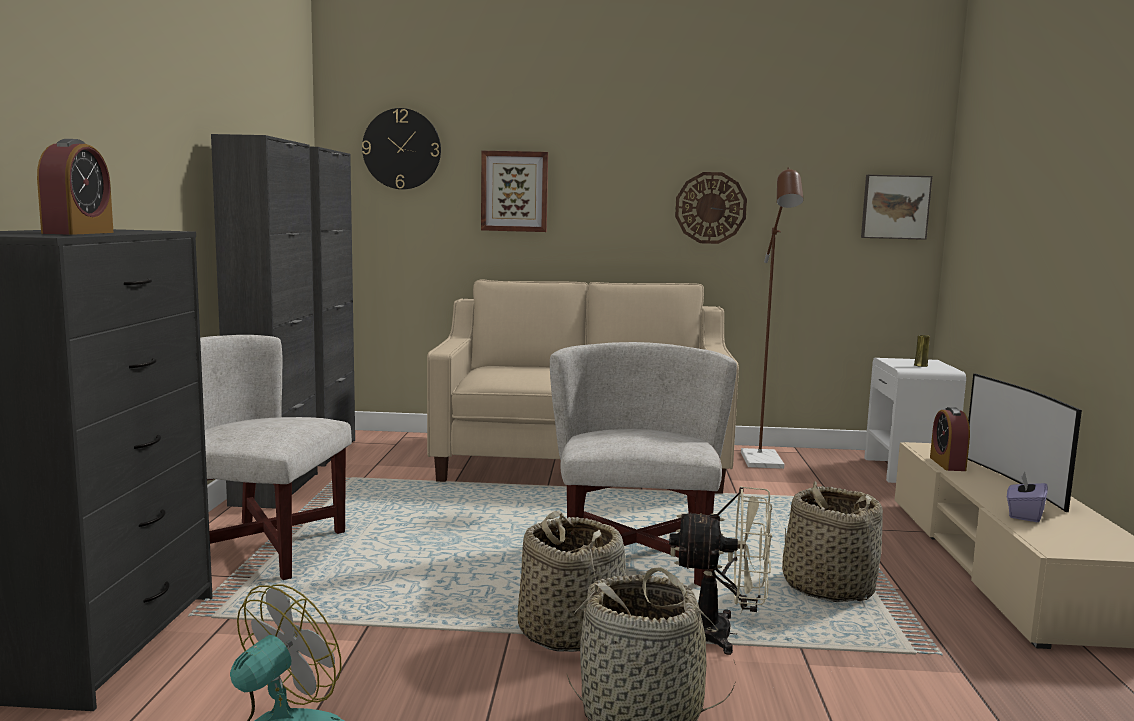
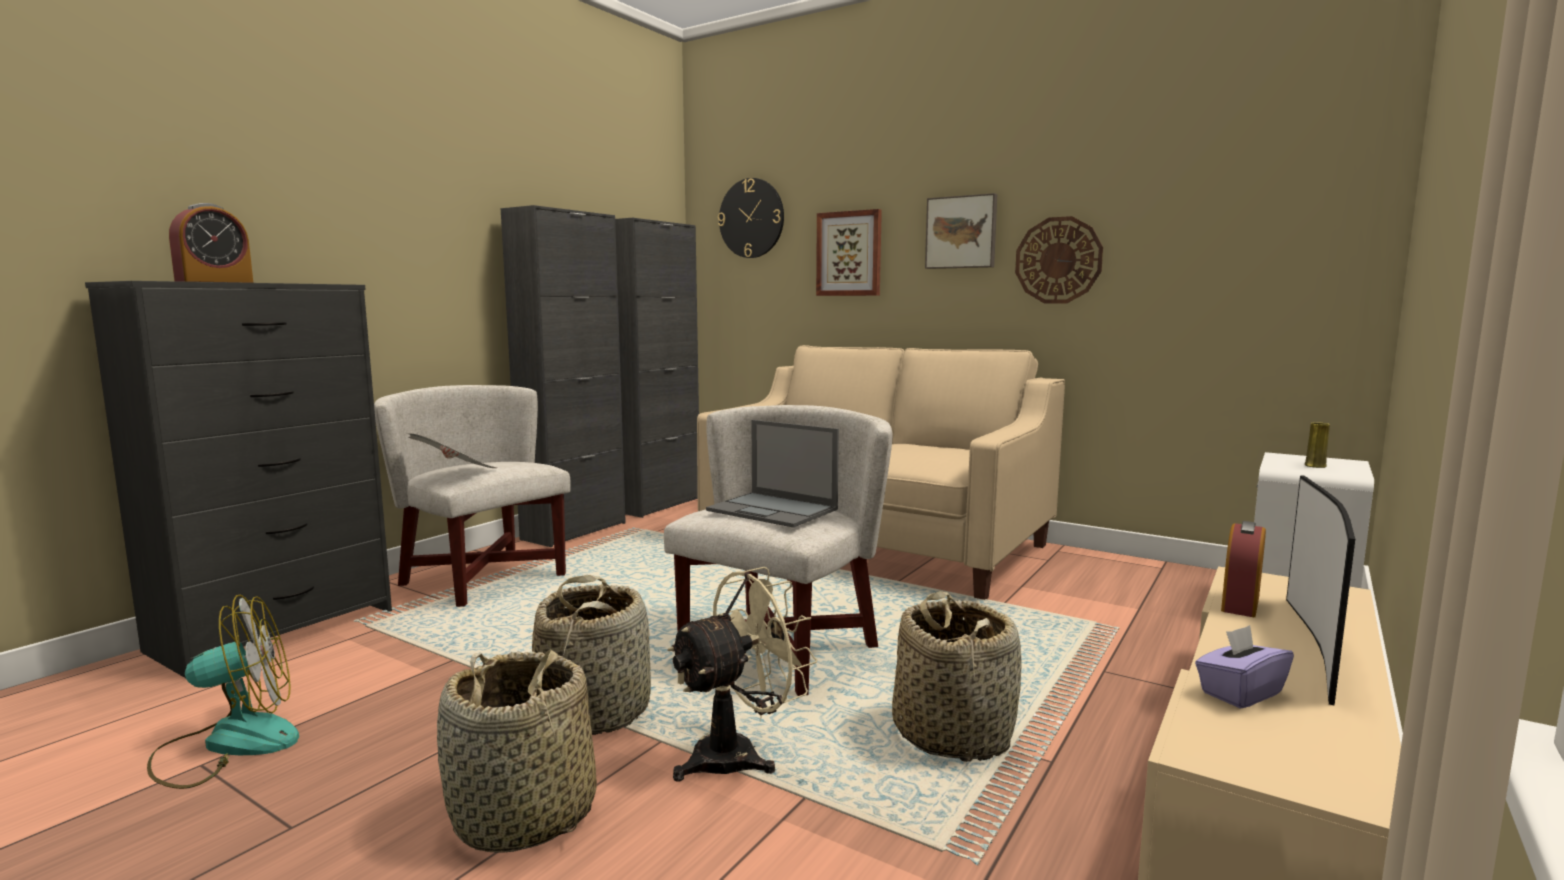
camera: 30 degrees right, 0 degrees up
beige fan [669,486,772,655] -> beige fan turned 75 degrees counterclockwise [667,567,818,782]
brown floor lamp [741,167,803,469] -> none
picture [861,175,932,240] -> picture moved to [925,193,997,269]
none -> newspaper [409,434,497,468]
none -> laptop [706,420,839,528]

